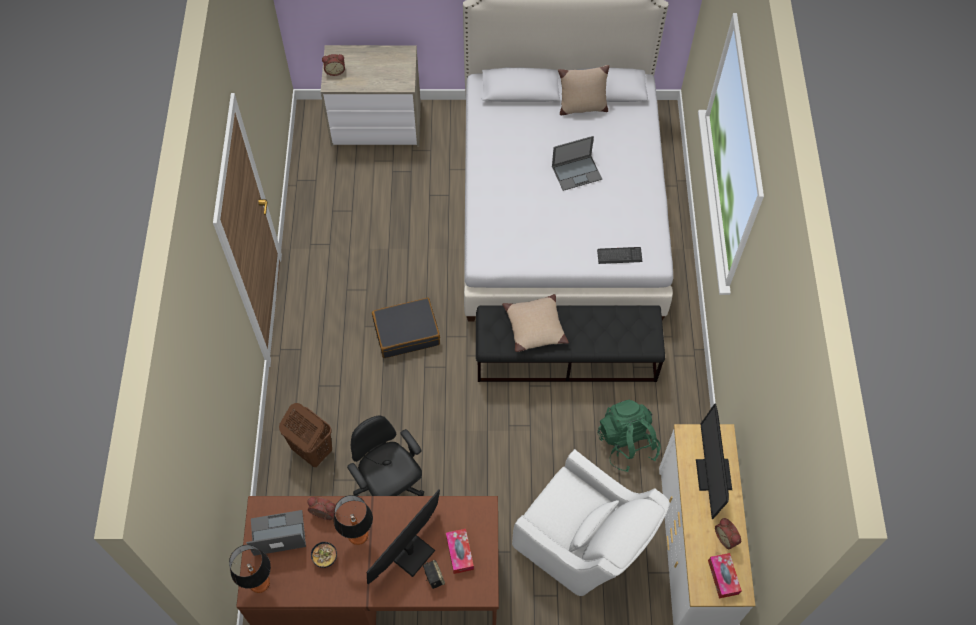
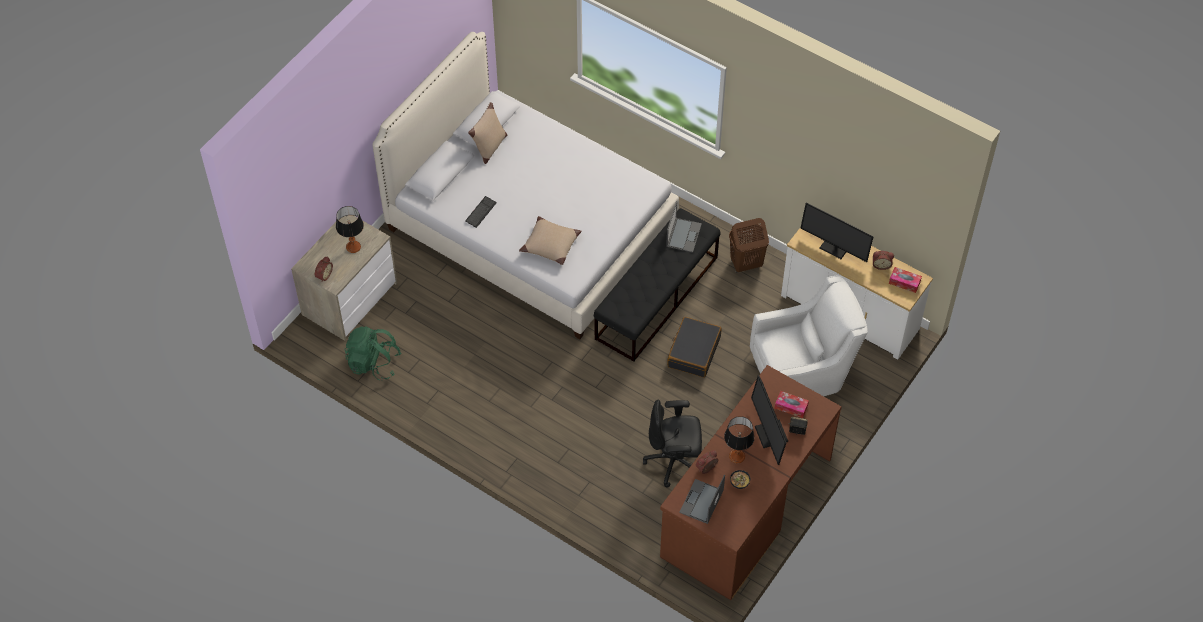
camera: 55 degrees left, 5 degrees down
table lamp [229,545,271,593] -> table lamp moved to [336,206,364,253]
brown laundry basket [279,403,332,467] -> brown laundry basket moved to [729,218,769,272]
black suitcase [372,298,440,358] -> black suitcase moved to [667,317,722,378]
beige pillow [502,294,569,352] -> beige pillow moved to [519,216,582,265]
laptop [552,136,602,191] -> laptop moved to [666,201,702,253]
keyboard [597,247,642,264] -> keyboard moved to [465,196,496,228]
green backpack [597,399,661,472] -> green backpack moved to [344,326,402,380]

